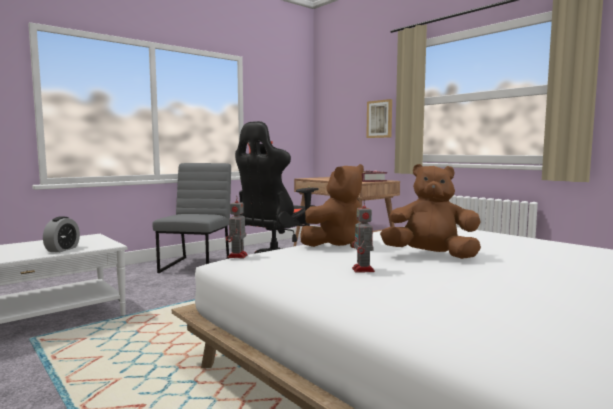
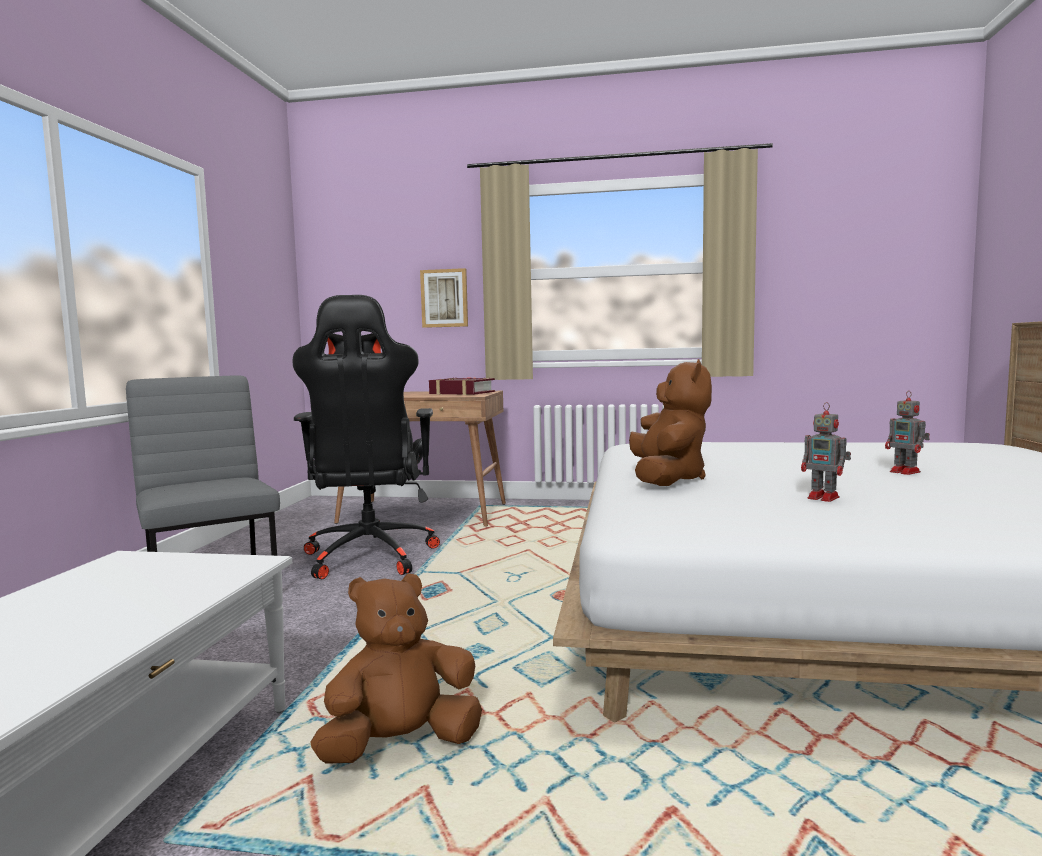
camera: 40 degrees left, 0 degrees up
alarm clock [43,216,80,252] -> none
toy robot [226,195,248,258] -> toy robot moved to [885,391,930,475]
brown plush toy [380,164,481,259] -> brown plush toy moved to [311,573,482,764]

